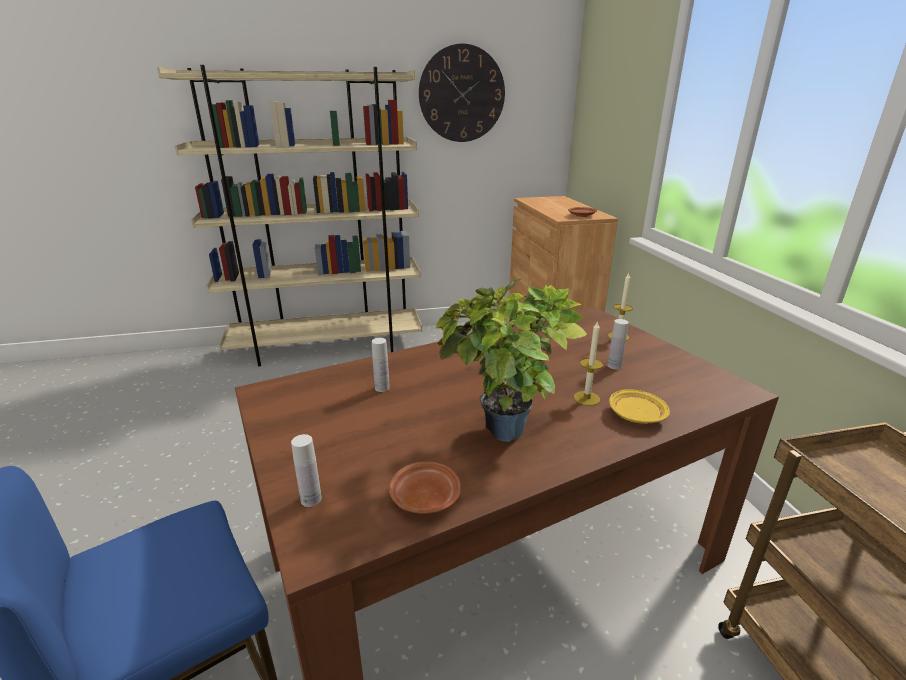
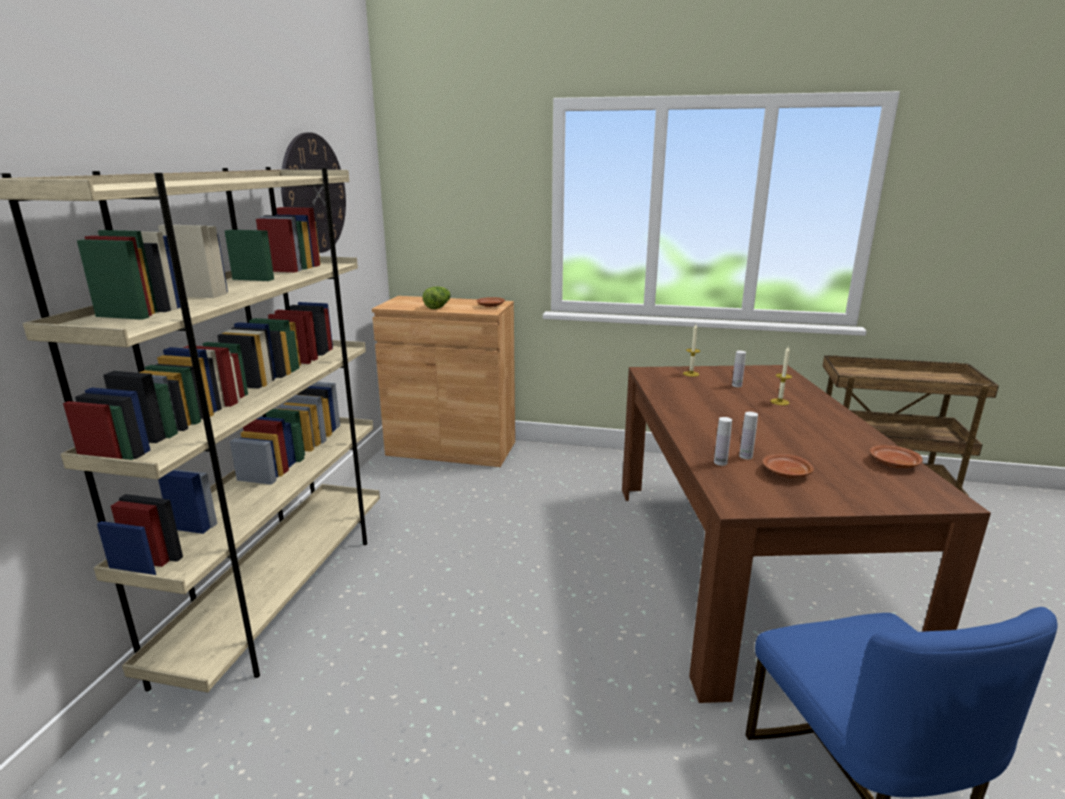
camera: 65 degrees left, 5 degrees down
white bottle [291,434,322,507] -> white bottle moved to [714,417,732,466]
potted plant [436,279,587,442] -> none
yellow plate [609,389,670,424] -> none
none -> lettuce [423,287,451,309]
none -> brown plate [762,454,814,478]

